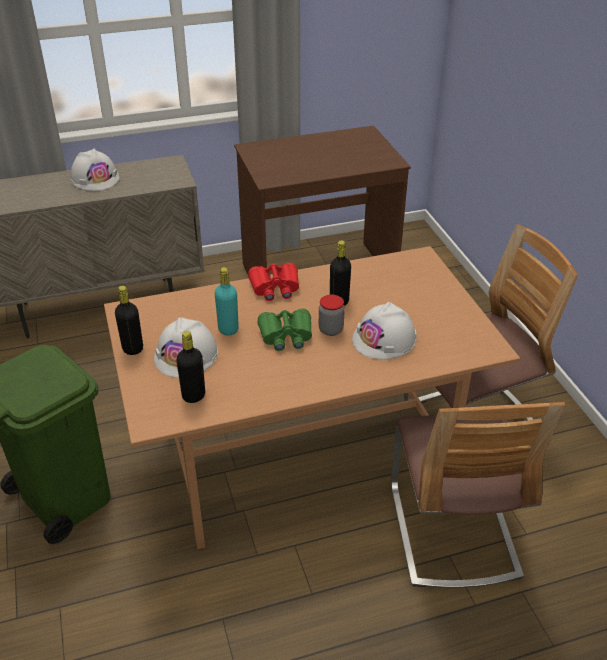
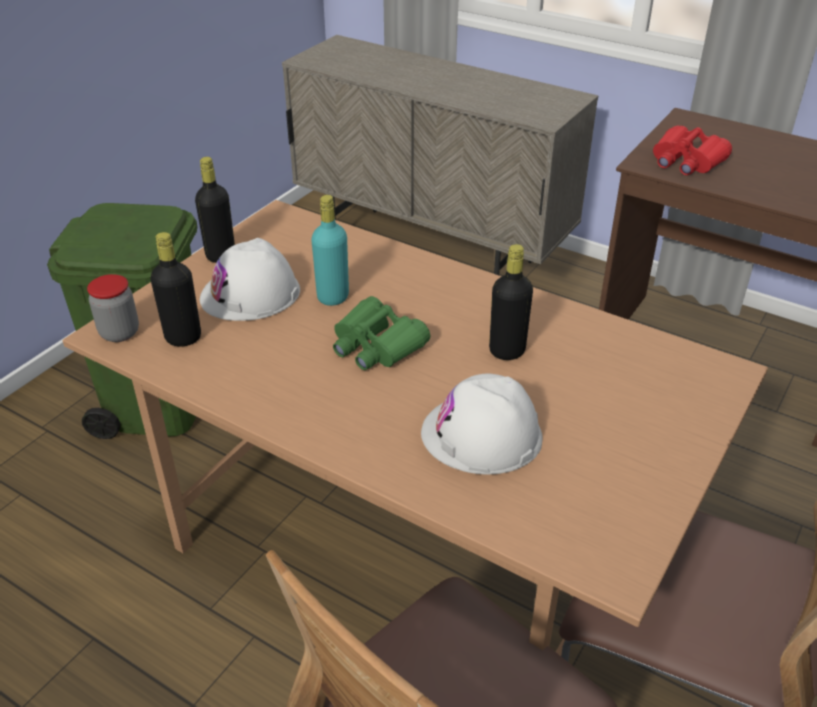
camera: 50 degrees right, 0 degrees up
white hard hat [71,148,120,191] -> none
red binoculars [248,263,299,301] -> red binoculars moved to [653,126,732,175]
jar [319,295,345,336] -> jar moved to [87,274,139,342]

